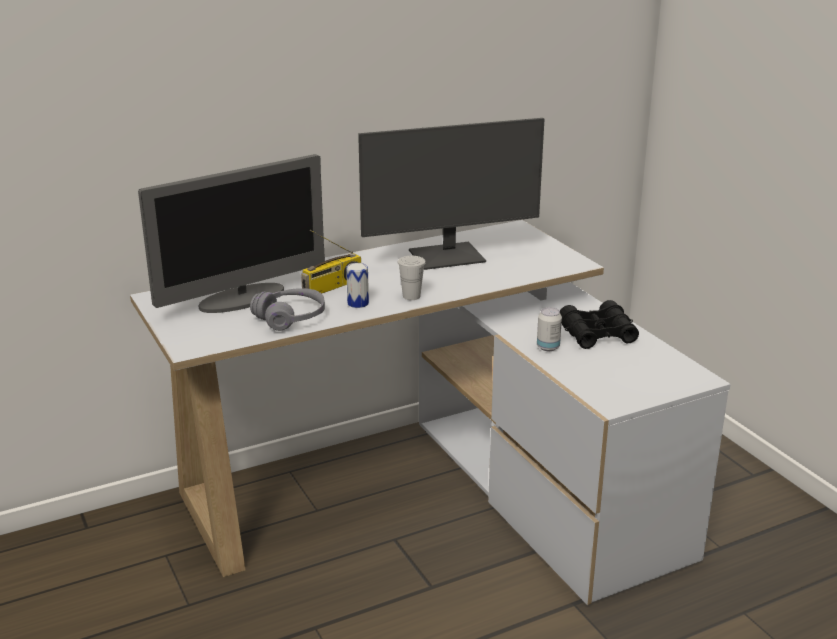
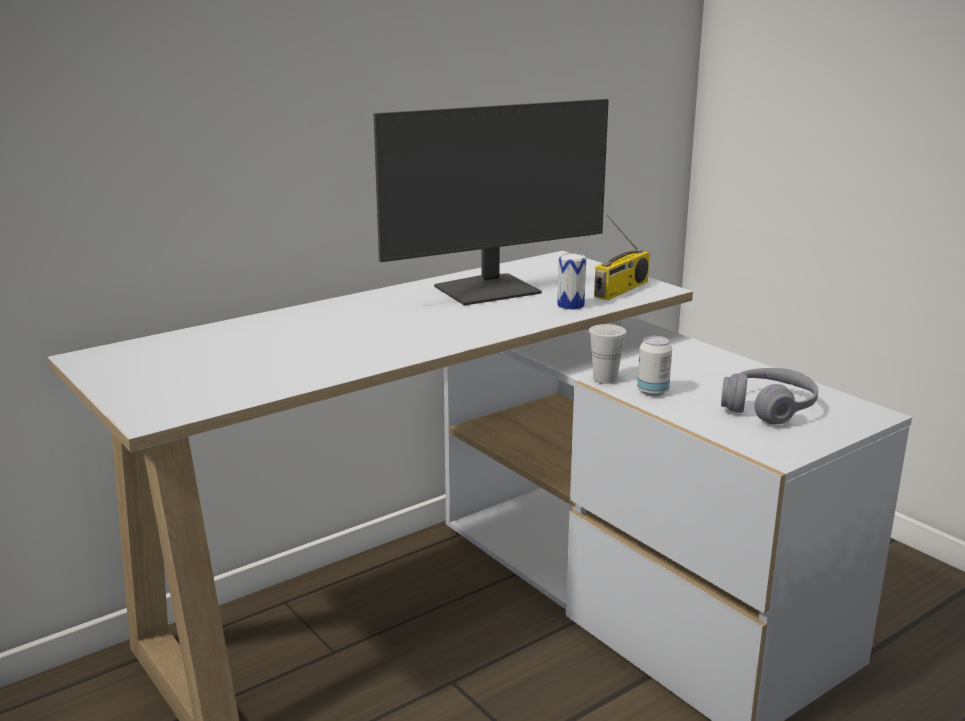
camera: 10 degrees left, 5 degrees down
monitor [138,154,325,313] -> none
grey headphones [250,288,325,331] -> grey headphones moved to [721,368,818,424]
radio [301,230,361,294] -> radio moved to [594,214,650,300]
can [346,263,369,308] -> can moved to [558,253,586,310]
white cup [398,256,426,300] -> white cup moved to [589,324,627,384]
black binoculars [560,300,639,349] -> none

